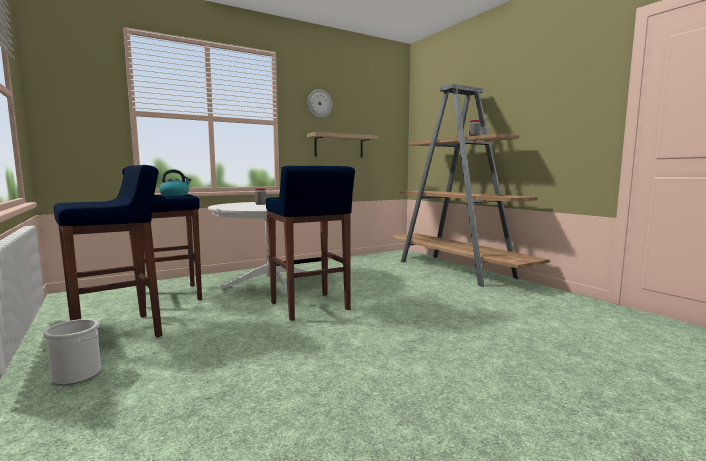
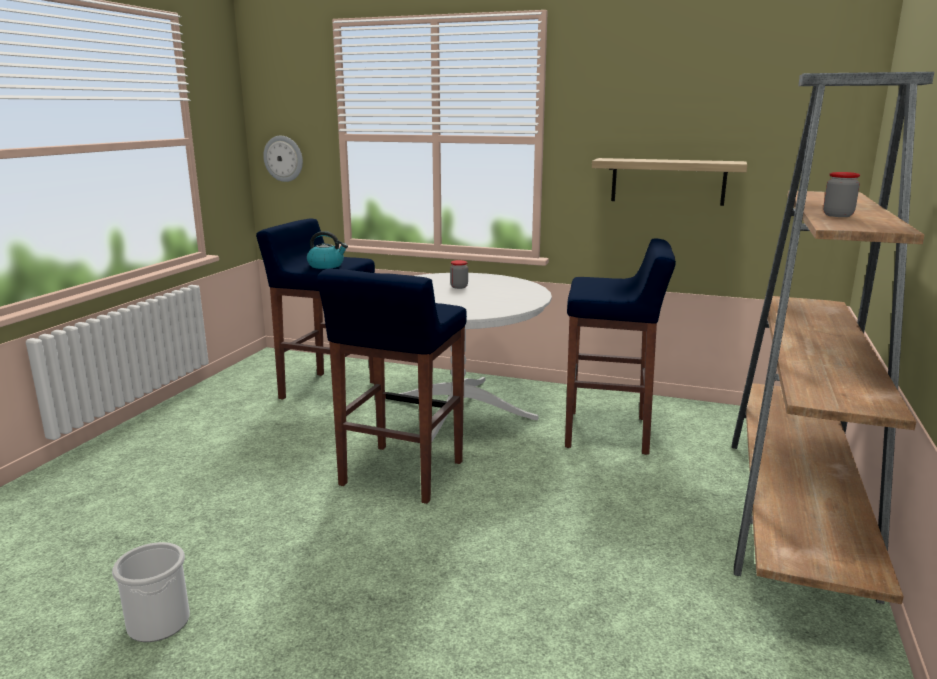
camera: 50 degrees right, 10 degrees up
bucket [43,319,101,385] -> bucket moved to [112,542,190,642]
blue stool [54,165,162,337] -> blue stool moved to [565,238,676,455]
wall clock [307,89,332,118] -> wall clock moved to [263,136,303,182]

